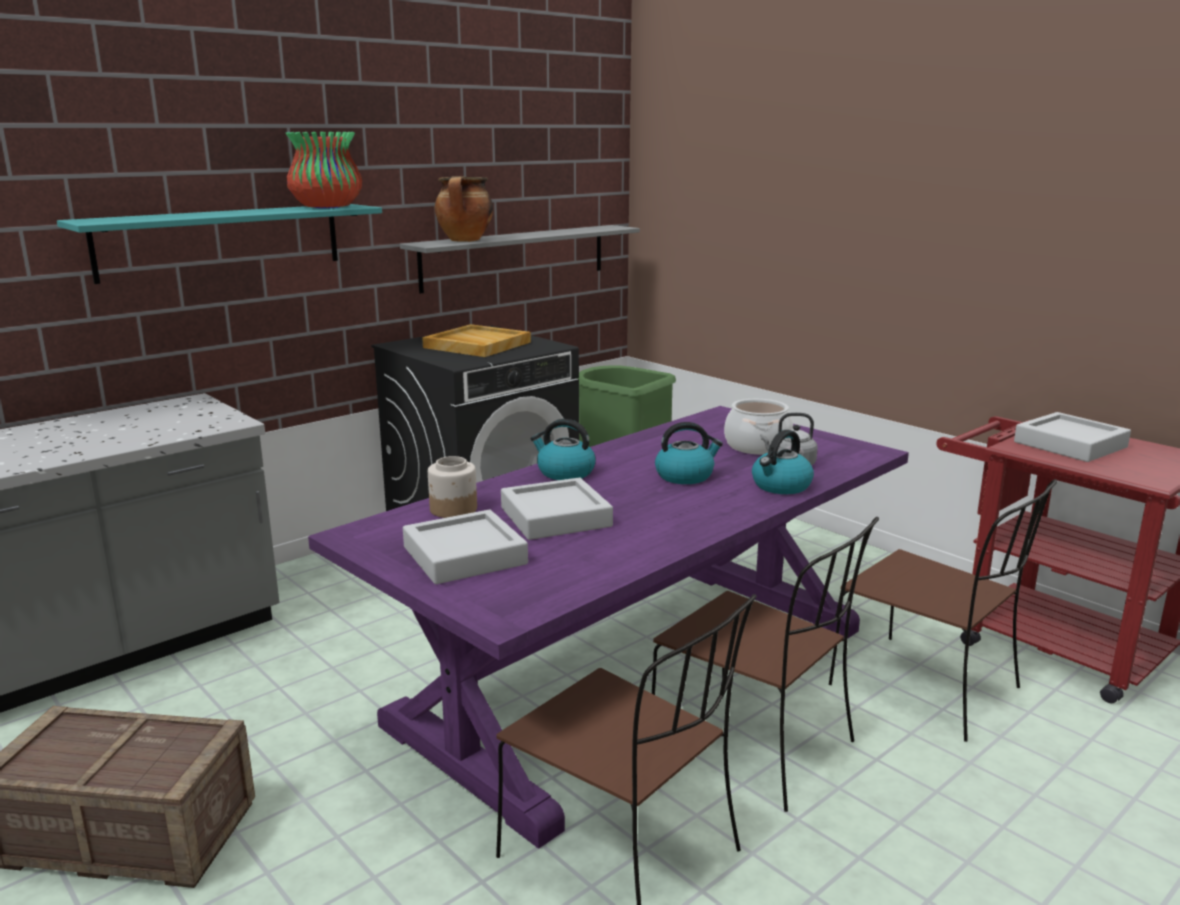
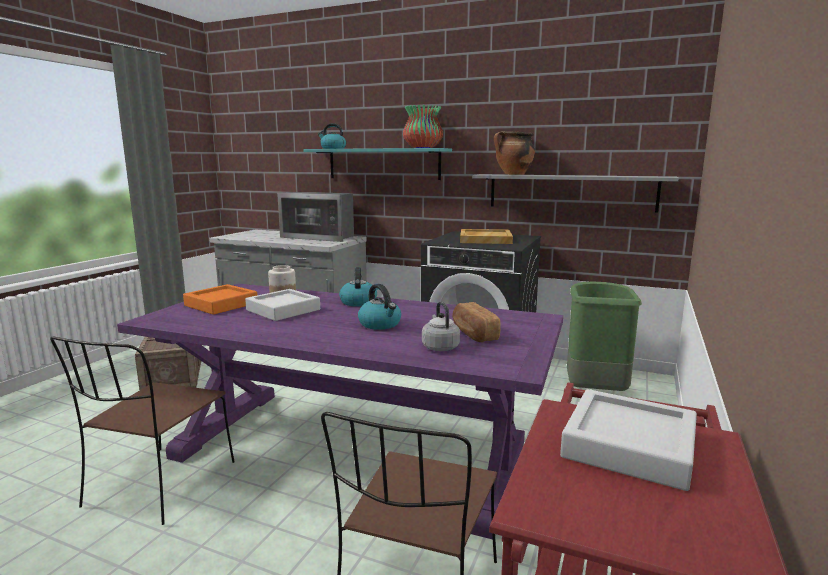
camera: 65 degrees right, 5 degrees down
grey tray [403,510,528,584] -> orange tray [183,284,257,315]
brown chair [652,517,879,812] -> none
cooking pot [724,399,793,455] -> bread [453,302,501,342]
kettle [752,430,814,494] -> kettle moved to [318,123,346,149]
none -> microwave [277,192,354,242]

